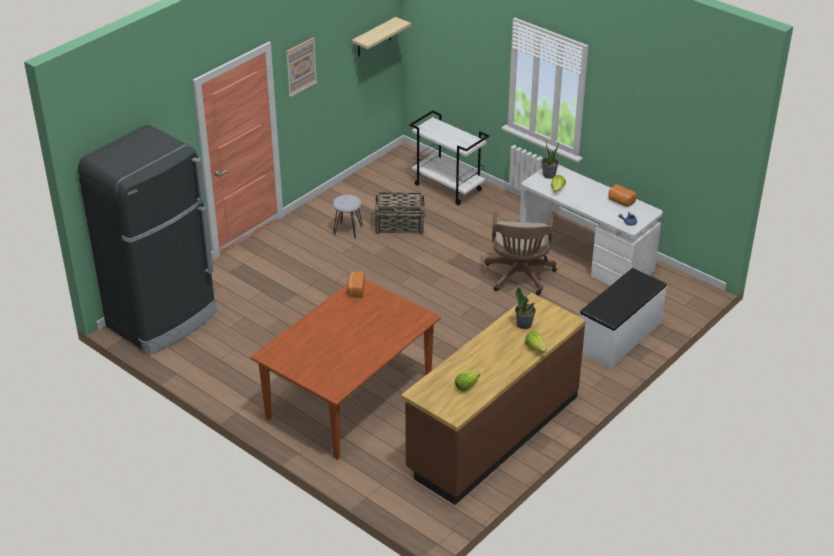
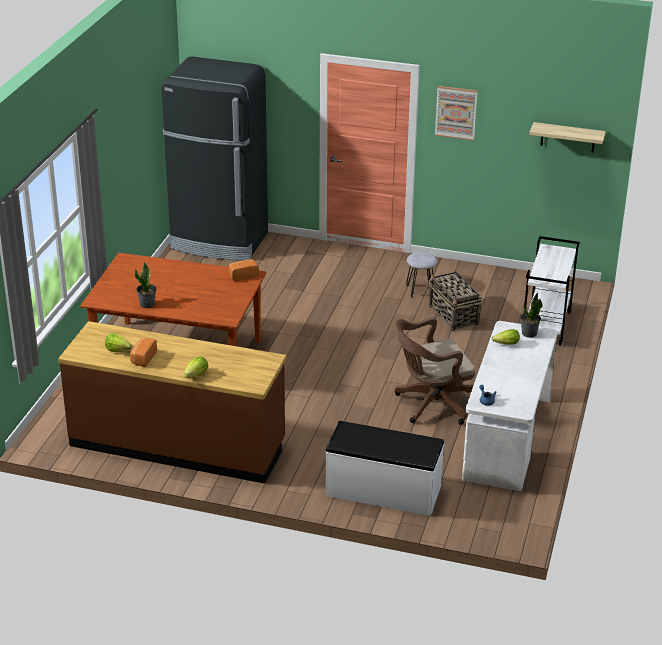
camera: 65 degrees right, 5 degrees down
potted plant [515,287,536,329] -> potted plant moved to [135,263,156,308]
bread [608,184,636,207] -> bread moved to [130,338,157,367]

